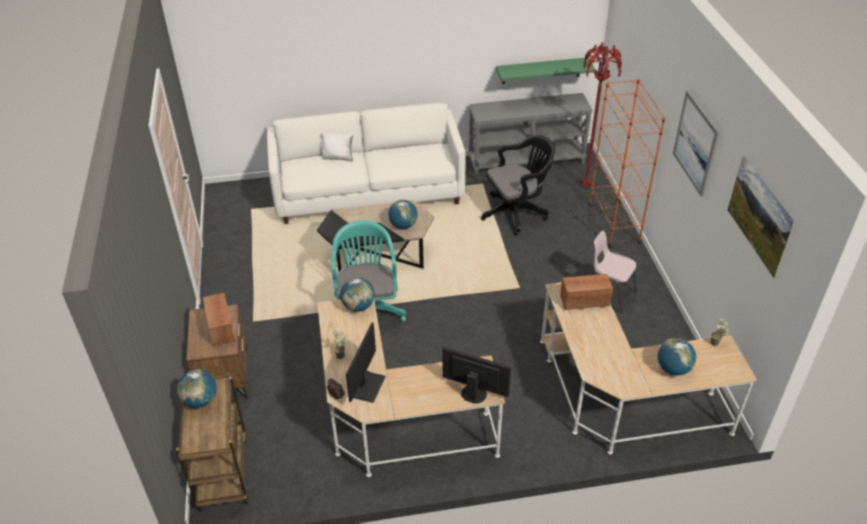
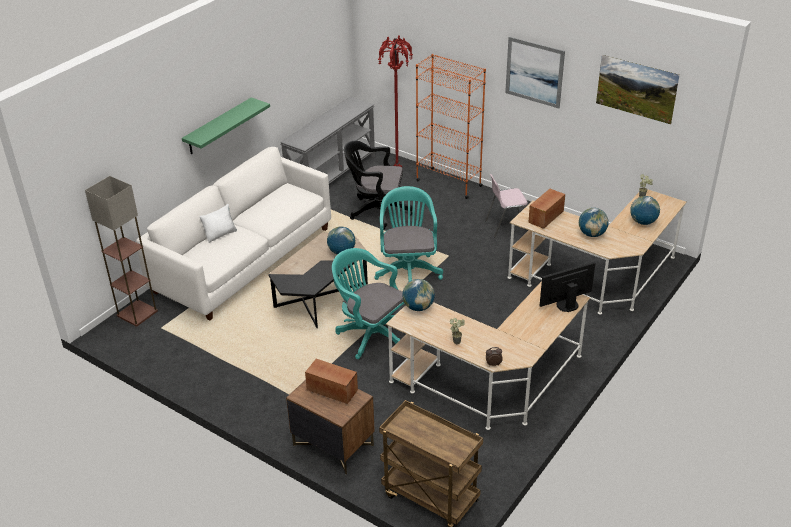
camera: 45 degrees left, 5 degrees down
globe [177,369,217,408] -> globe moved to [579,208,609,237]
monitor [346,323,386,403] -> none
black office chair [481,135,555,235] -> black office chair turned 105 degrees counterclockwise [344,141,413,230]
green shelf [496,58,596,84] -> green shelf moved to [182,97,270,154]
none -> floor lamp [85,176,158,327]
none -> turquoise office chair [374,186,443,282]

